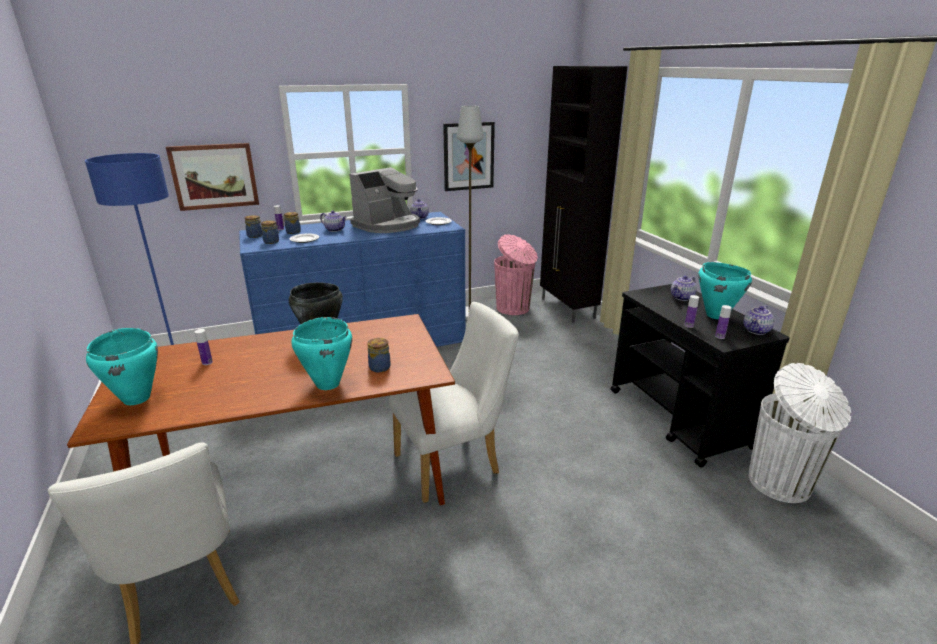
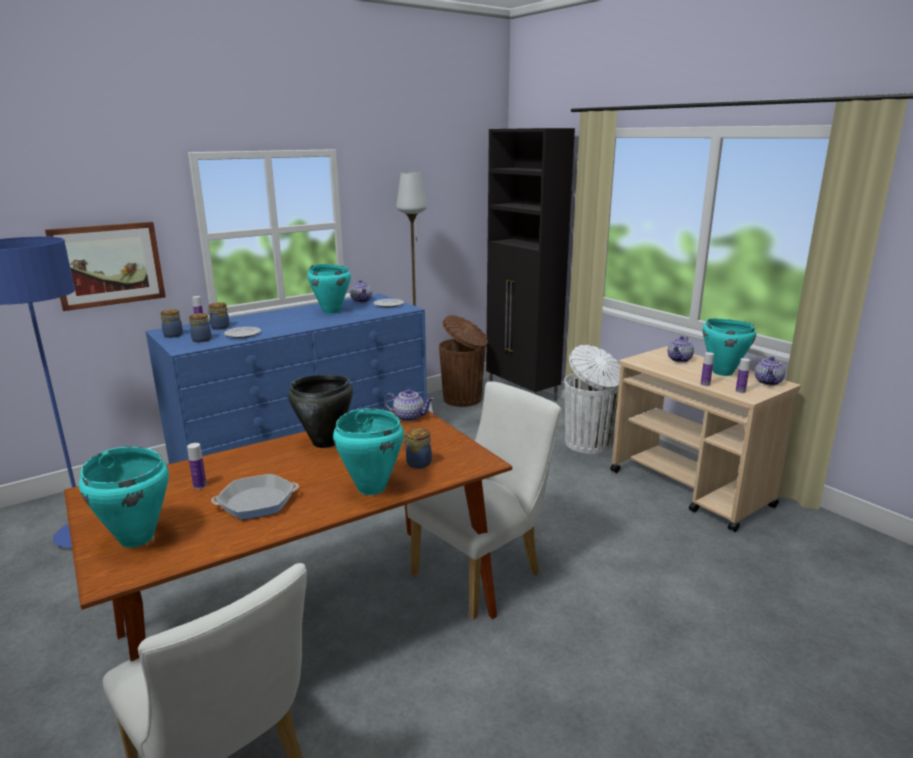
camera: 15 degrees left, 5 degrees down
teapot [320,211,347,232] -> teapot moved to [384,389,434,422]
coffee machine [349,167,420,233] -> turquoise cooking pot [307,264,351,314]
picture [443,122,495,191] -> none
pink trash can [494,234,538,315] -> brown trash can [439,315,488,407]
black cart [610,284,790,468] -> beige cart [610,346,801,532]
white trash can [748,363,851,503] -> white trash can moved to [564,345,621,454]
none -> frying pan [211,474,299,520]

